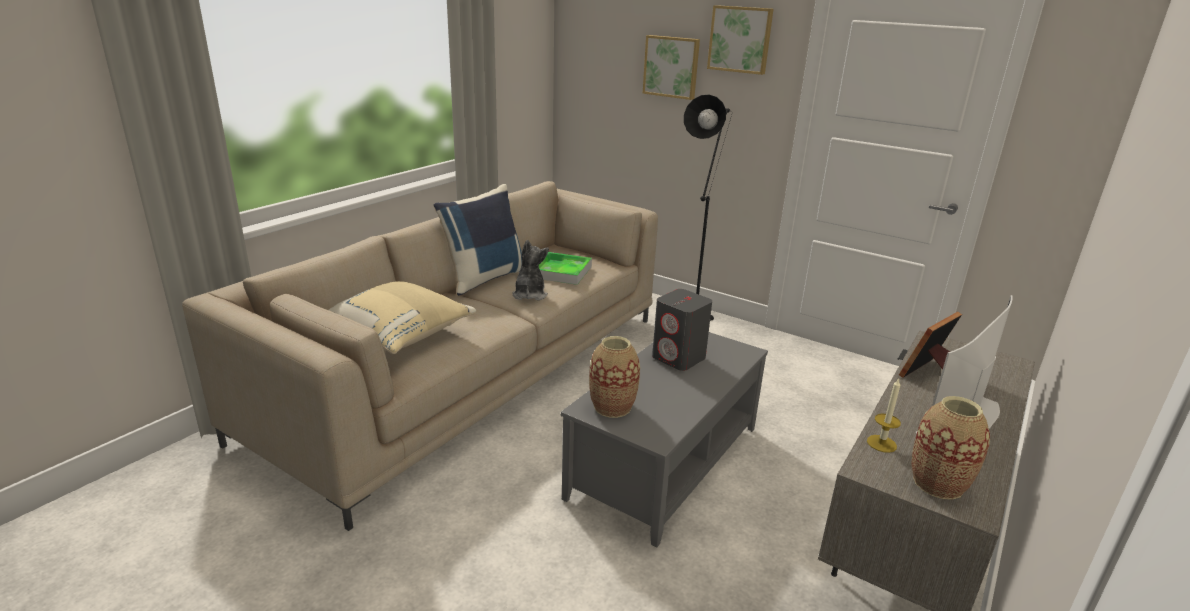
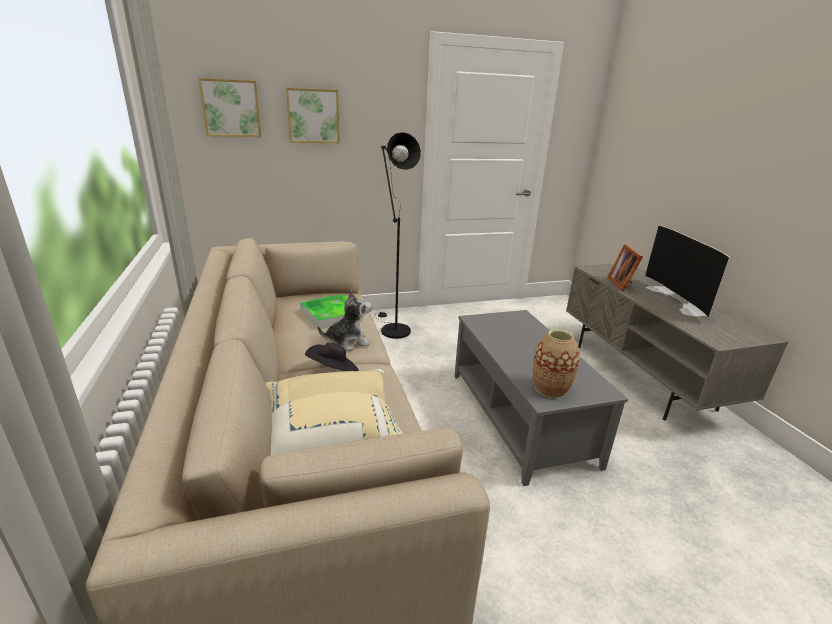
camera: 50 degrees left, 0 degrees up
blue pillow [433,184,522,296] -> none
plush toy [512,240,549,300] -> plush toy turned 120 degrees clockwise [318,289,372,351]
grey speaker [652,289,712,371] -> none
picture [707,5,774,75] -> picture moved to [198,78,261,137]
candle [867,378,901,453] -> none
vase [911,396,990,500] -> none
none -> black hat [305,343,359,371]

